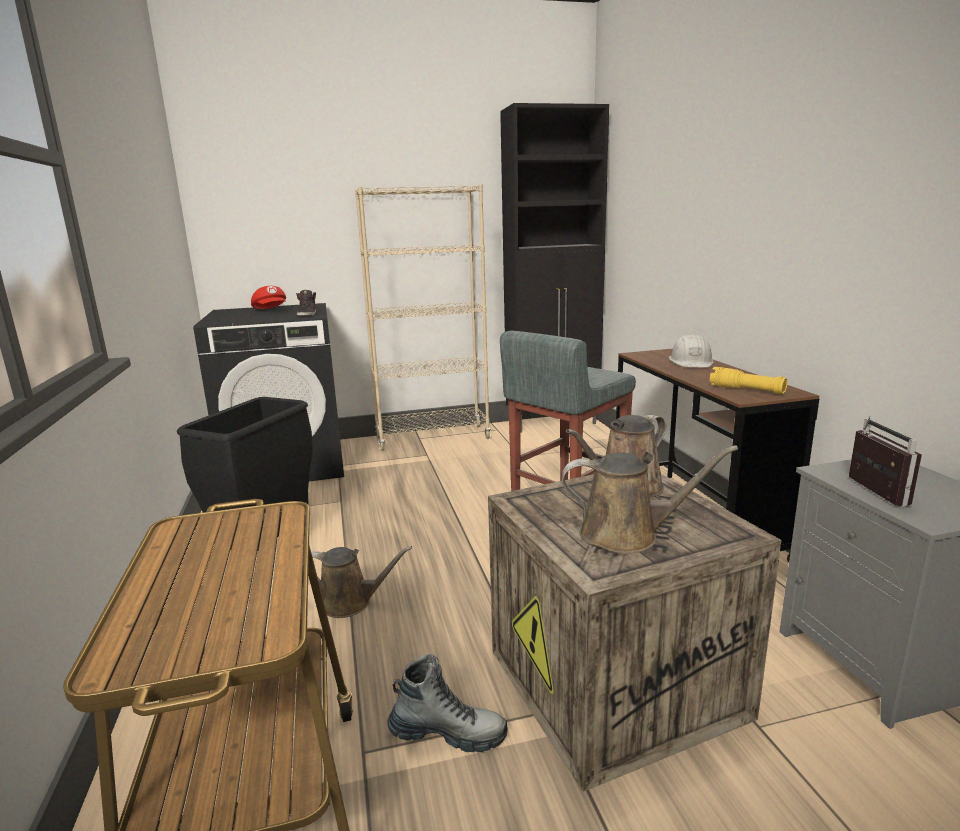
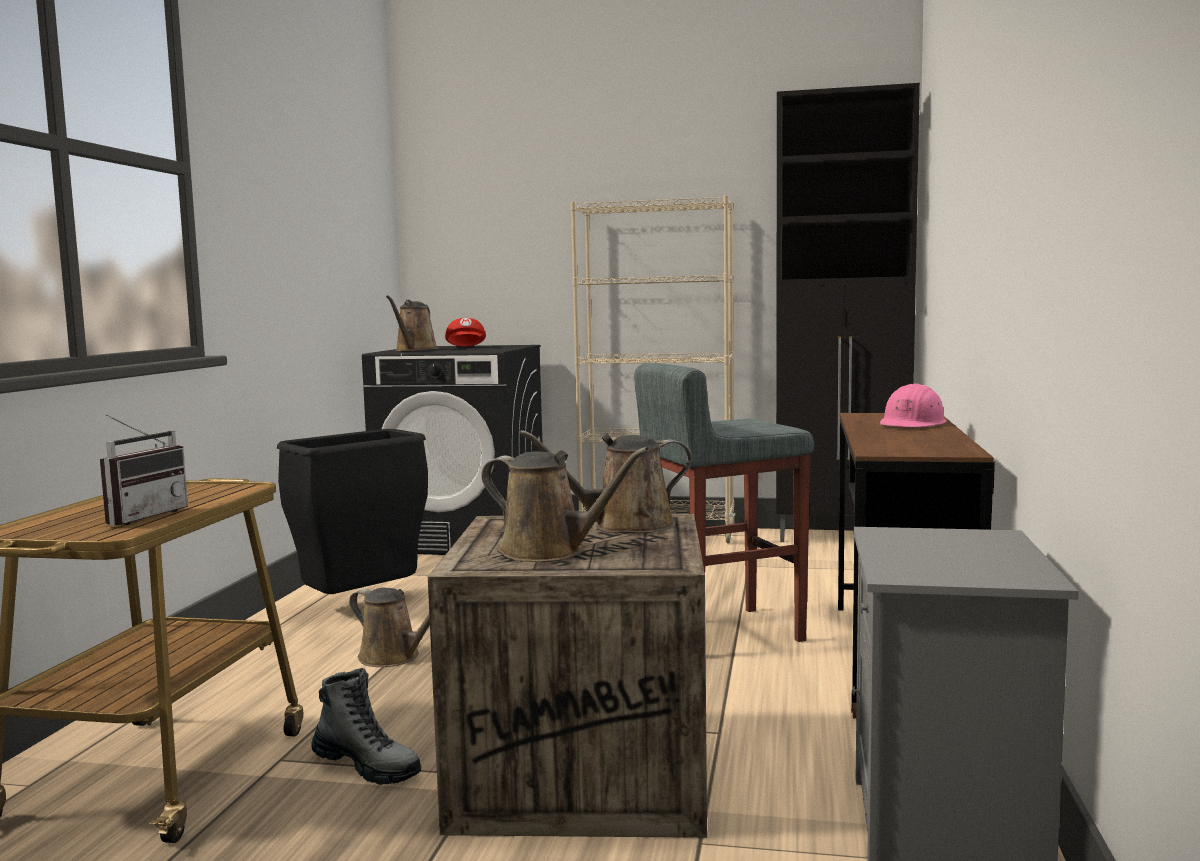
camera: 25 degrees right, 10 degrees down
black shoe [296,290,316,316] -> none
white hard hat [669,334,714,368] -> pink hard hat [880,383,947,427]
yellow flashlight [710,367,787,394] -> none
radio [849,415,922,507] -> radio moved to [100,414,188,526]
none -> brown watering can [386,295,438,351]

